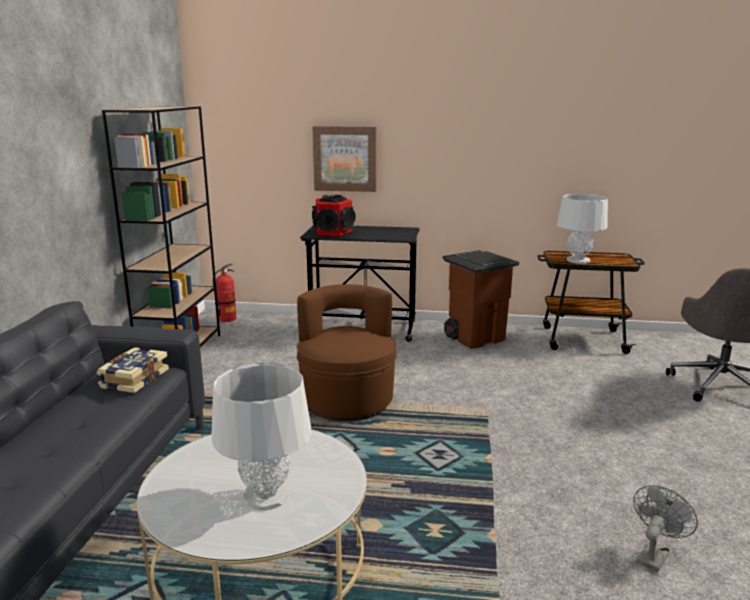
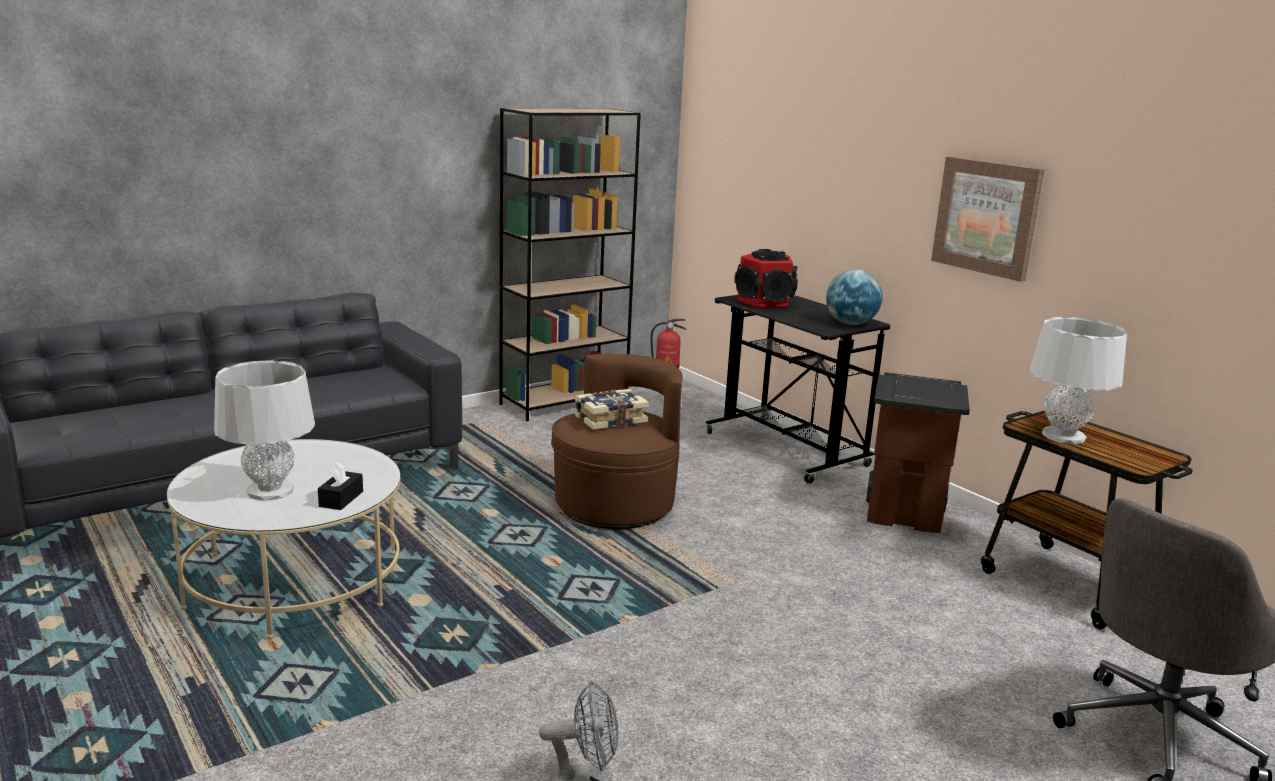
camera: 45 degrees right, 0 degrees up
book [96,347,169,393] -> book moved to [575,389,649,430]
picture [312,126,377,192] -> picture moved to [931,157,1045,282]
none -> black tissue box [318,462,363,510]
none -> globe [826,269,883,325]

